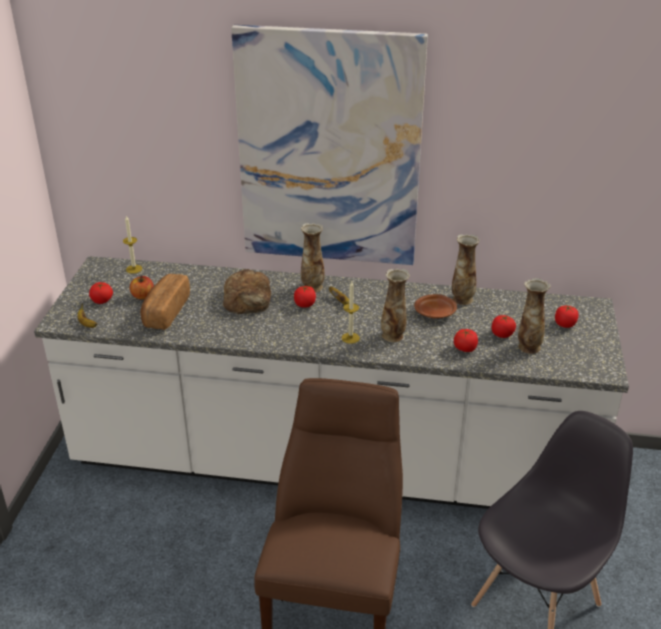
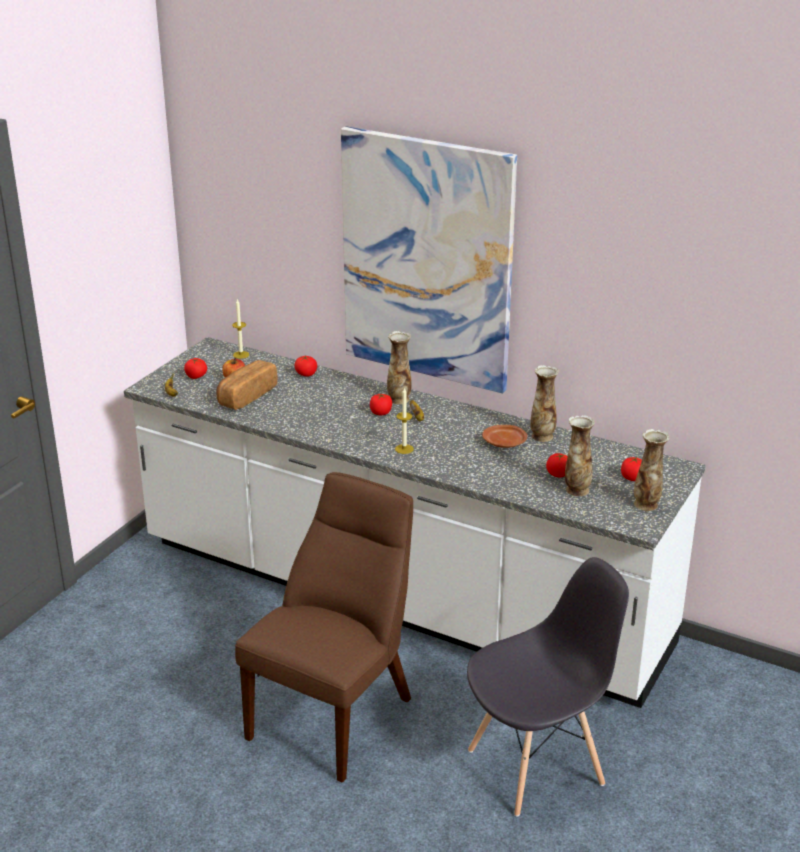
camera: 20 degrees right, 5 degrees down
bread [223,269,271,314] -> none
vase [381,268,410,342] -> vase moved to [634,429,669,511]
tomato [454,329,478,352] -> tomato moved to [294,356,317,377]

